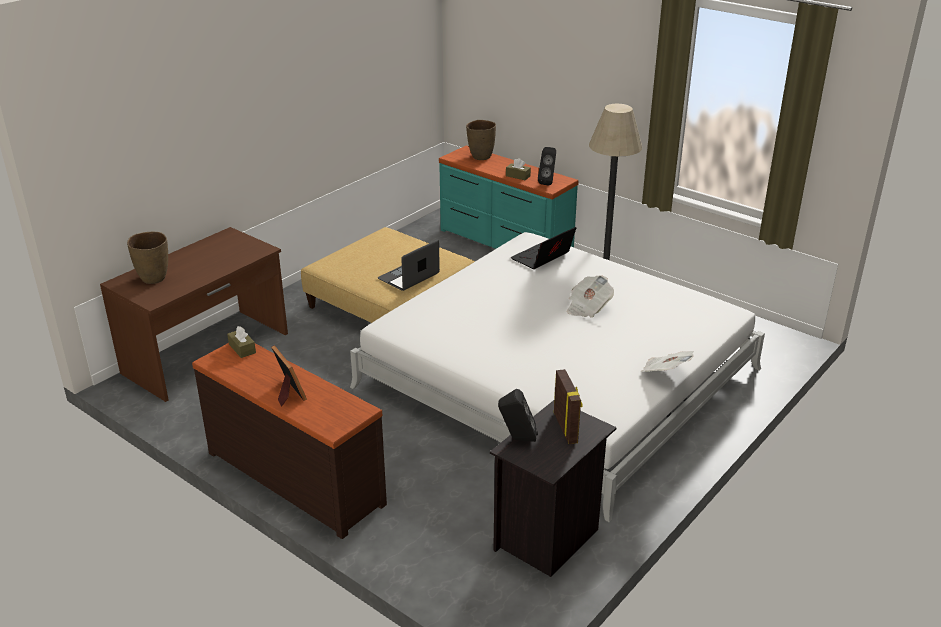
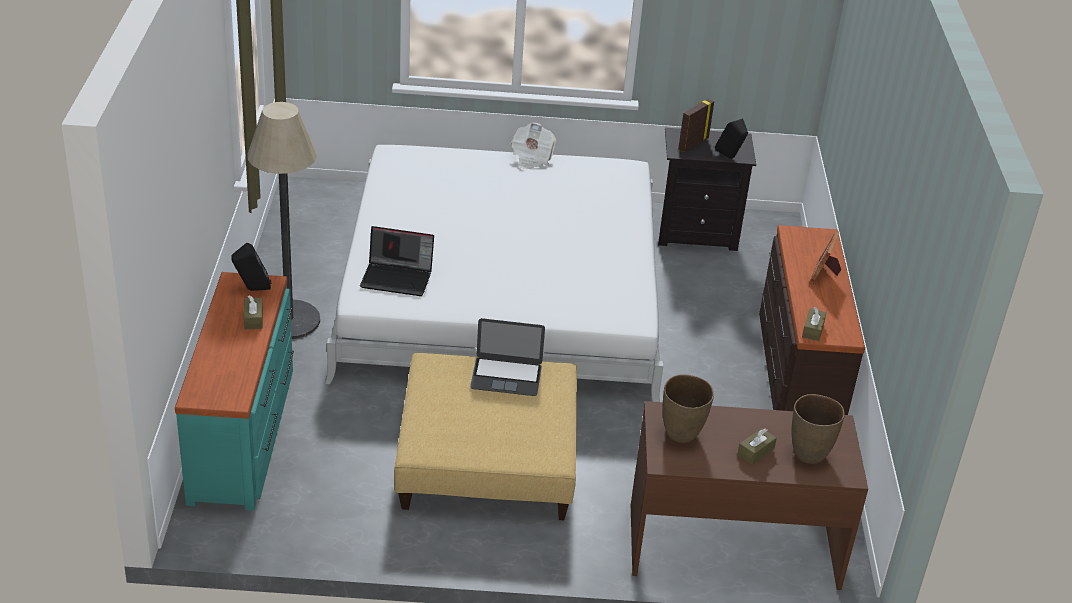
camera: 130 degrees left, 5 degrees up
brown vase [466,120,496,160] -> brown vase moved to [663,375,714,443]
newspaper [567,275,614,318] -> none
none -> brown tissue box [737,428,777,465]

